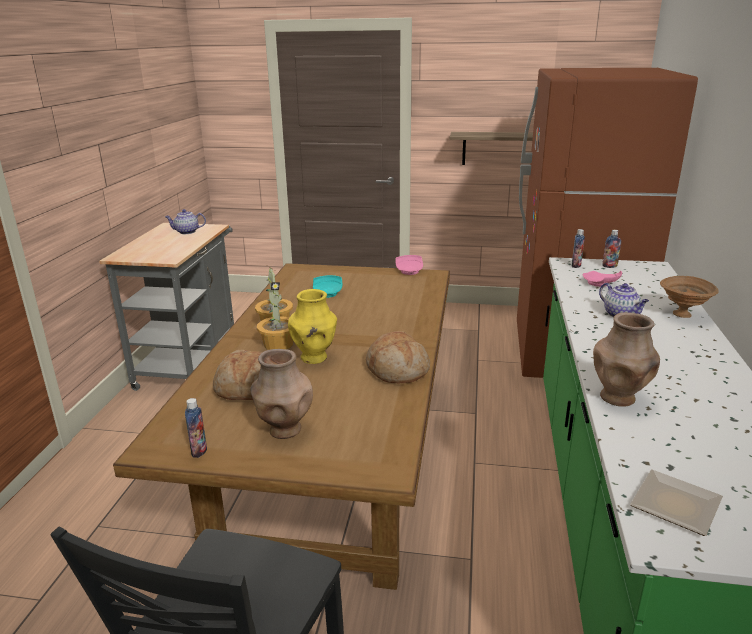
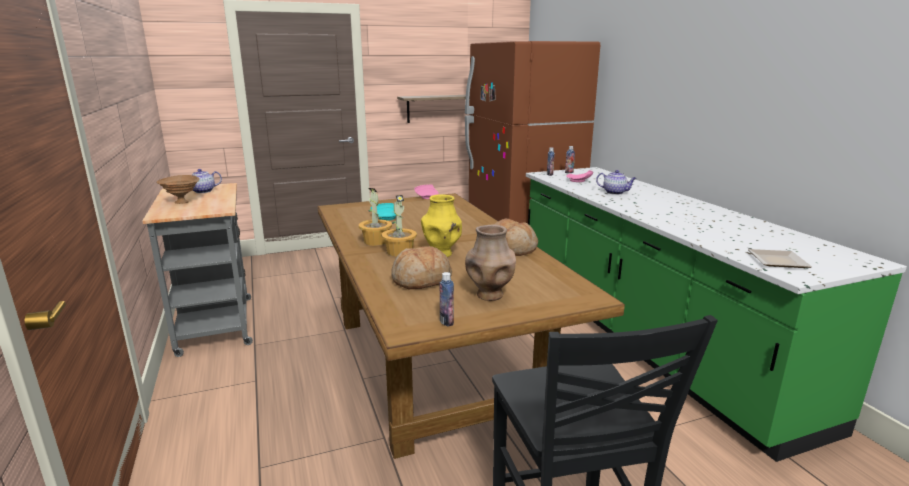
camera: 30 degrees left, 5 degrees down
brown vase [593,312,660,407] -> none
brown bowl [660,276,719,318] -> brown bowl moved to [157,175,199,204]

